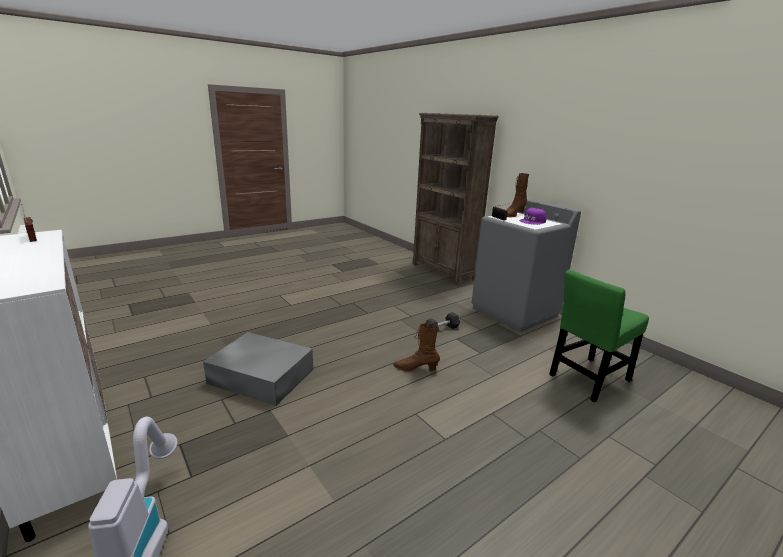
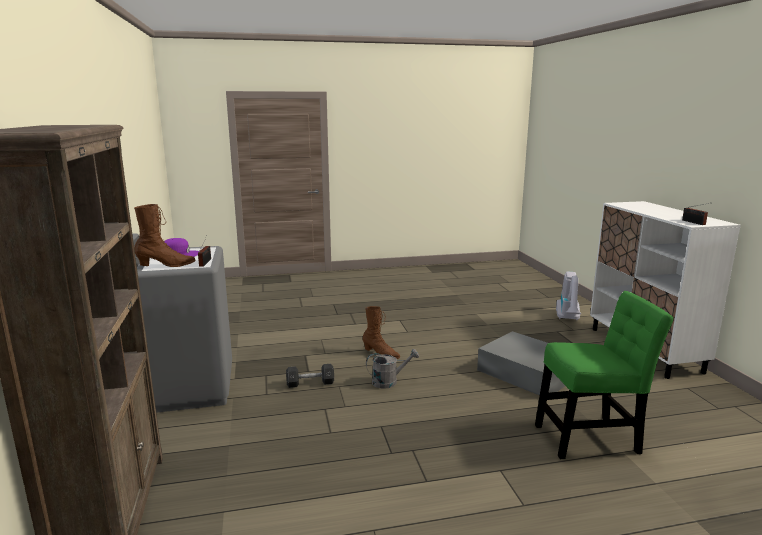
camera: 155 degrees left, 5 degrees down
green chair [549,270,649,402] -> green chair moved to [535,291,673,459]
none -> grey watering can [366,349,419,389]

